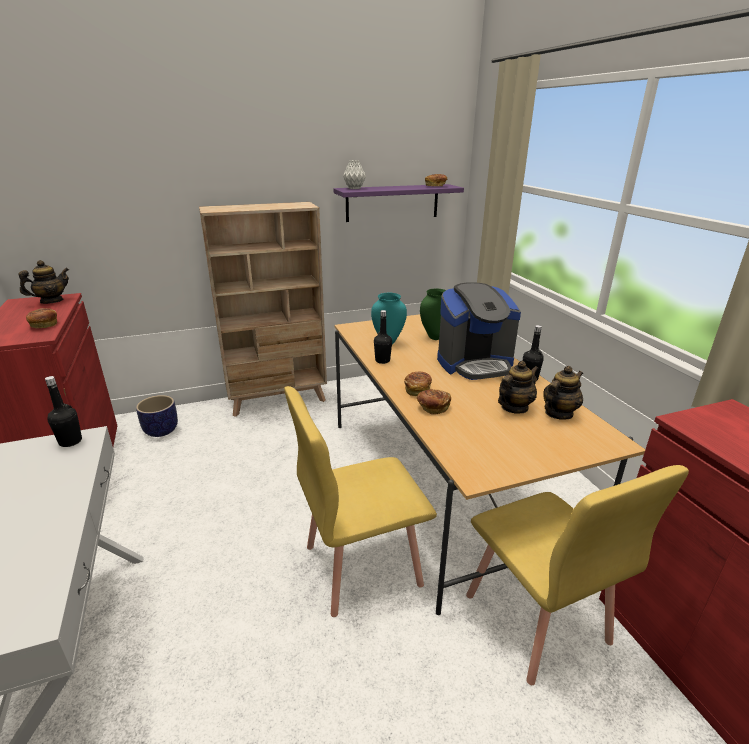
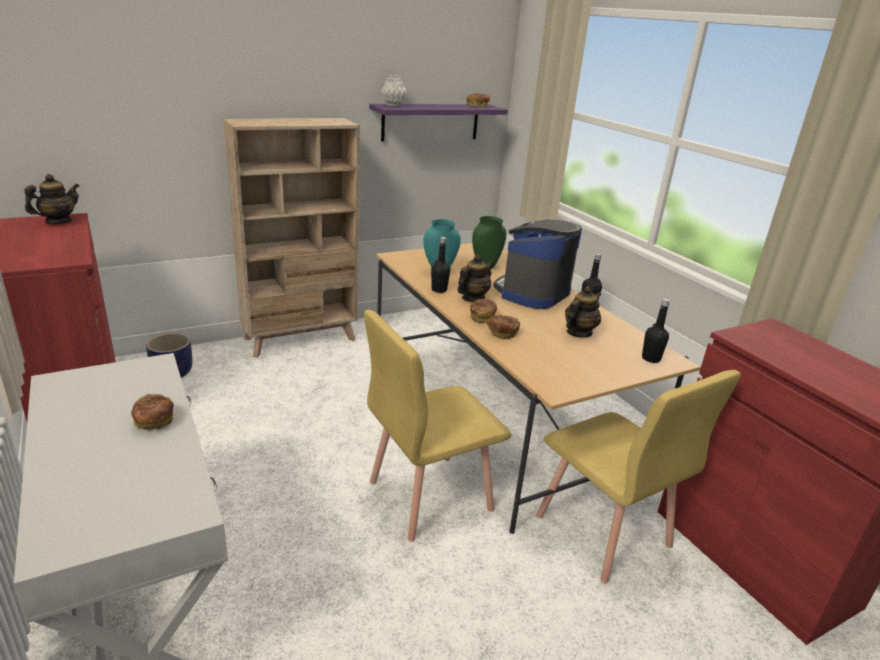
camera: 10 degrees left, 0 degrees up
bread [26,308,57,328] -> bread moved to [131,394,174,430]
black bottle [45,376,82,447] -> black bottle moved to [642,298,670,363]
coffee machine [437,282,521,380] -> coffee machine turned 150 degrees clockwise [493,220,582,309]
teapot [543,366,583,419] -> teapot moved to [457,255,493,302]

